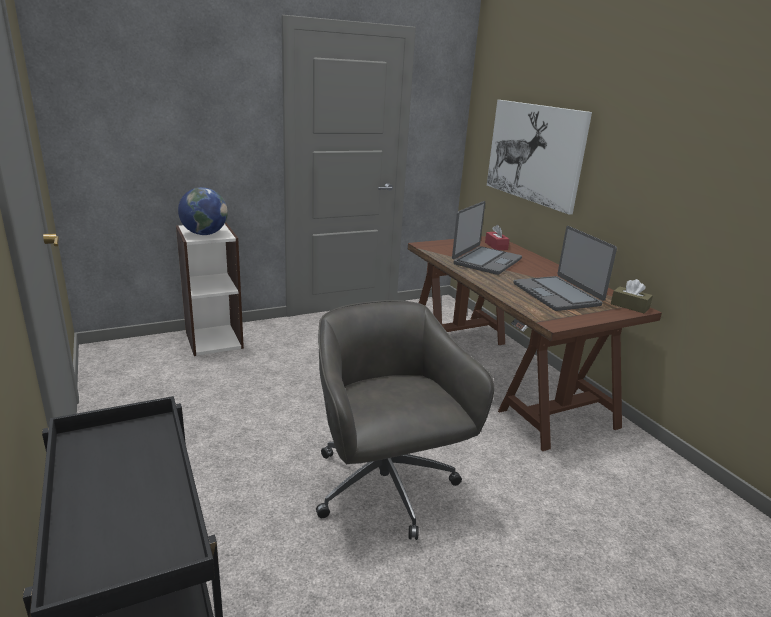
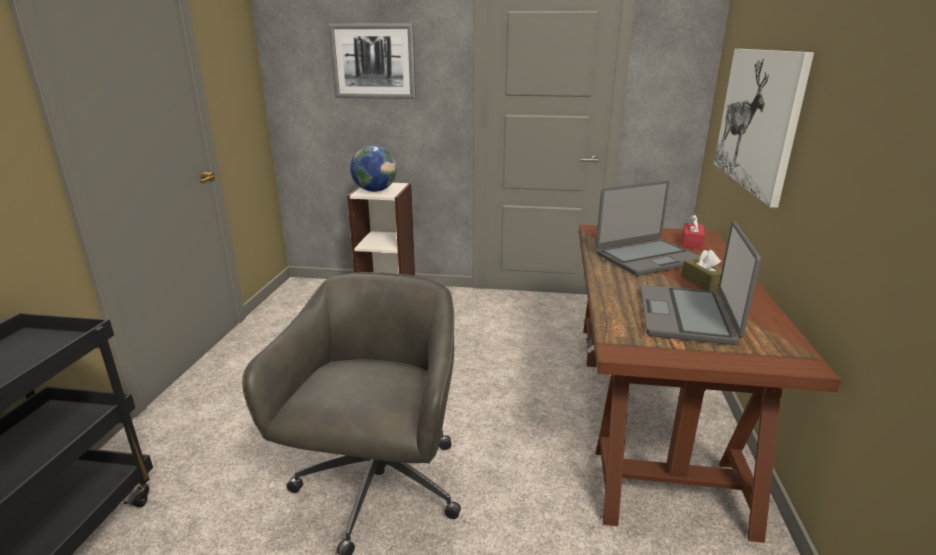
camera: 35 degrees right, 0 degrees up
brown tissue box [611,279,653,313] -> brown tissue box moved to [681,250,722,291]
none -> picture [328,23,416,99]

